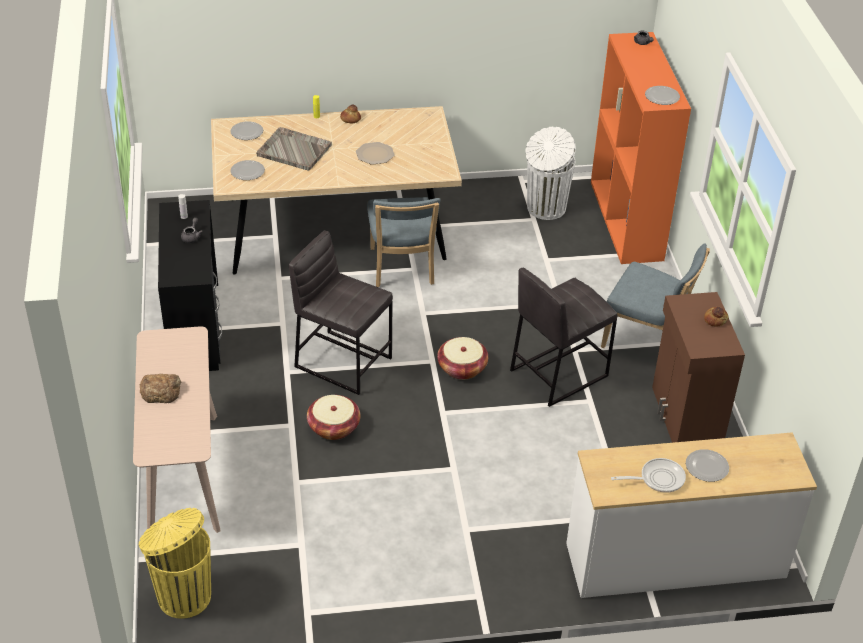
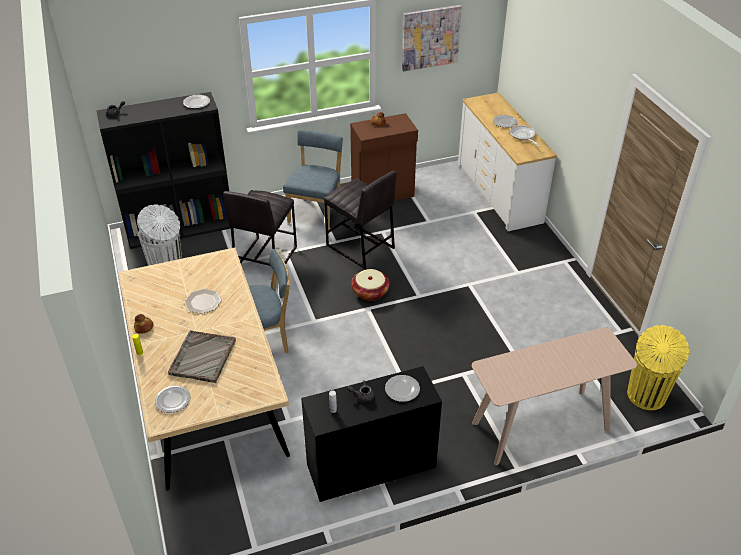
camera: 100 degrees left, 0 degrees up
bread [140,374,181,403] -> none
plate [230,160,265,180] -> plate moved to [385,375,420,402]
grey stool [289,230,393,395] -> grey stool moved to [223,190,297,266]
basket [307,395,360,440] -> none
orange bookcase [591,32,691,264] -> black bookcase [96,92,231,249]
none -> picture [402,5,462,72]

